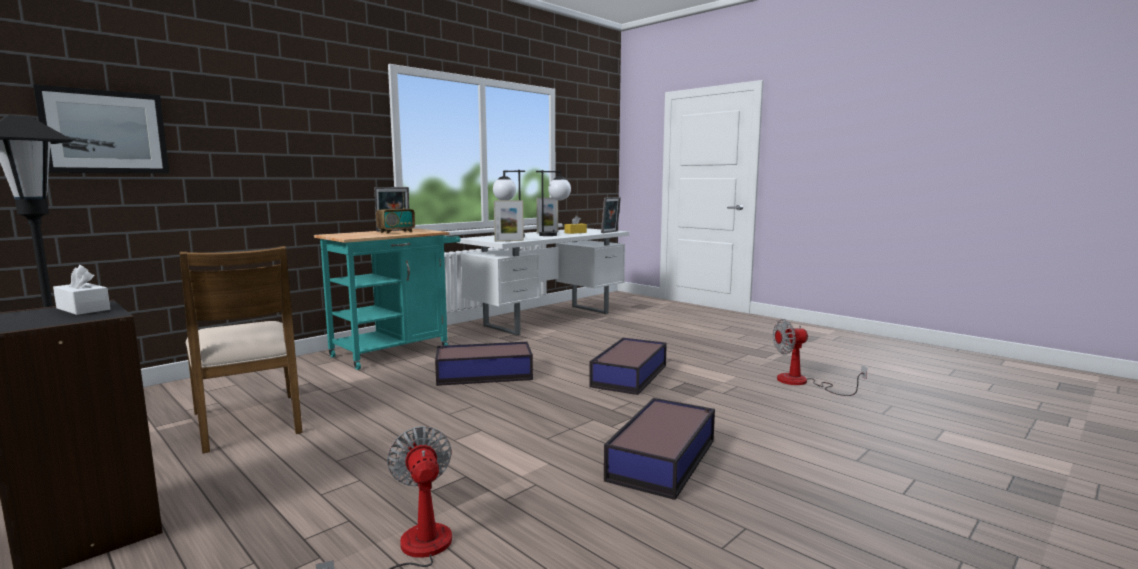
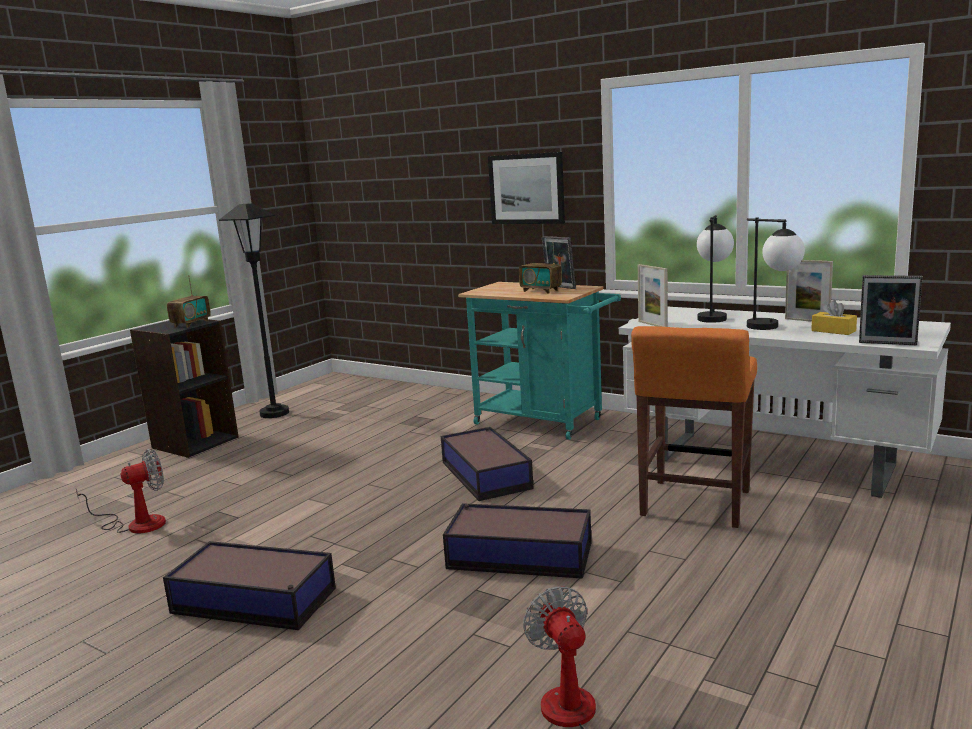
camera: 80 degrees right, 5 degrees up
picture [33,84,169,174] -> picture moved to [488,152,565,224]
white tissue box [53,265,110,315] -> radio [167,275,211,328]
brown chair [180,246,303,454] -> none
none -> orange stool [631,326,757,528]

